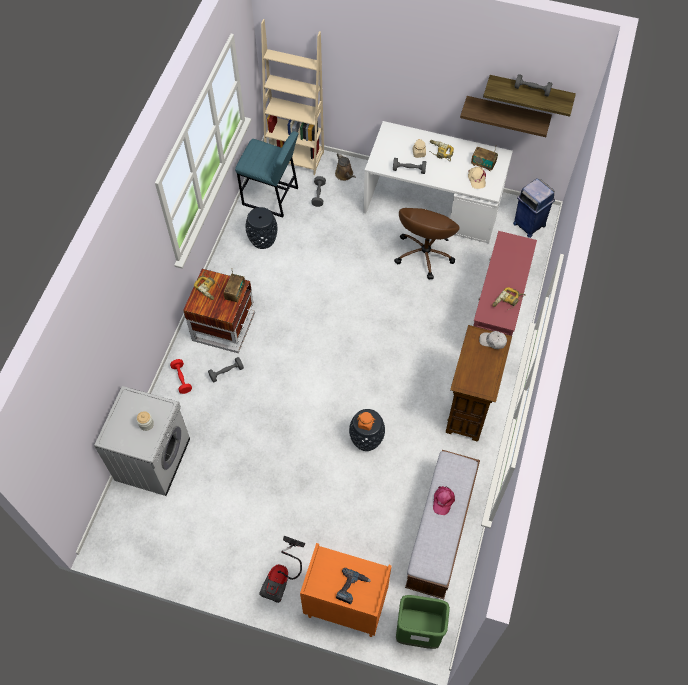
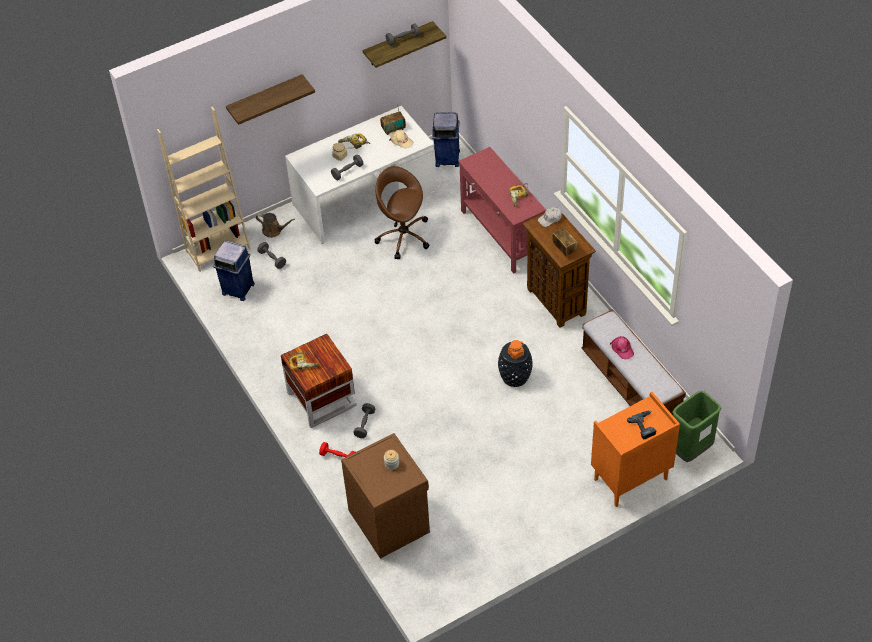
camera: 45 degrees left, 10 degrees down
white washing machine [94,386,190,496] -> brown washing machine [341,433,430,559]
radio [224,268,245,303] -> radio moved to [552,224,577,257]
blue stool [235,131,299,218] -> blue trash can [213,241,255,301]
black stool [246,207,278,249] -> none
vacuum cleaner [259,536,305,603] -> none
brown office chair [394,208,460,279] -> brown office chair turned 135 degrees clockwise [375,166,430,259]
shelf [460,96,552,137] -> shelf moved to [226,74,315,125]

